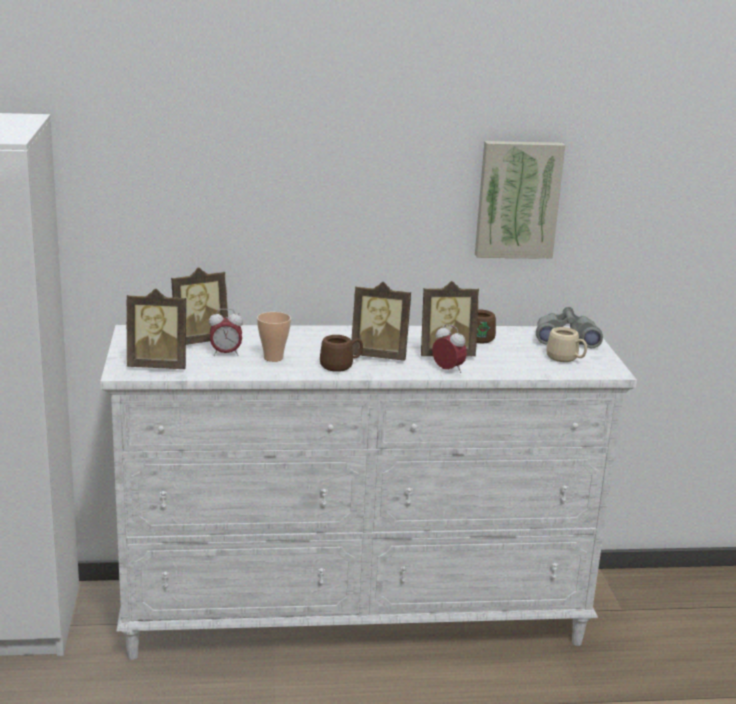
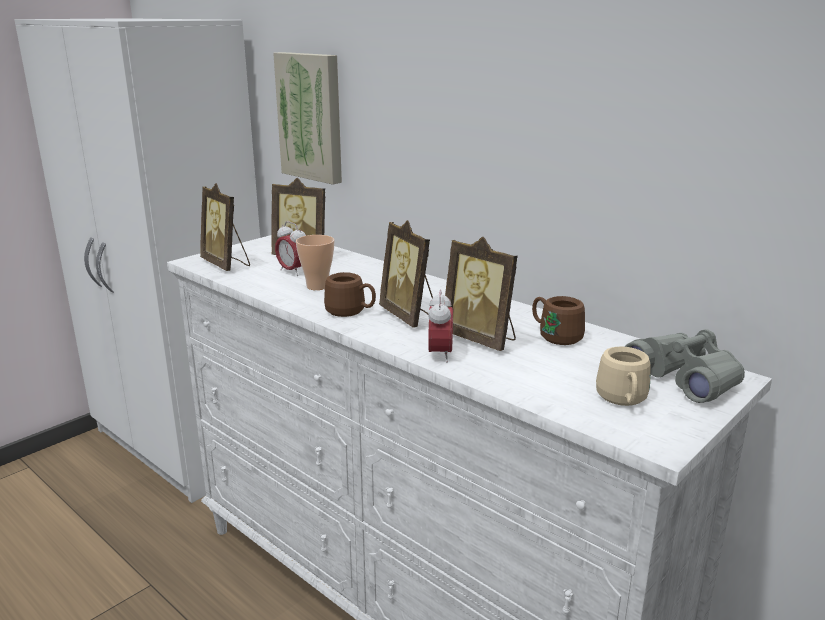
camera: 50 degrees right, 0 degrees up
picture [475,141,565,259] -> picture moved to [273,52,342,185]

